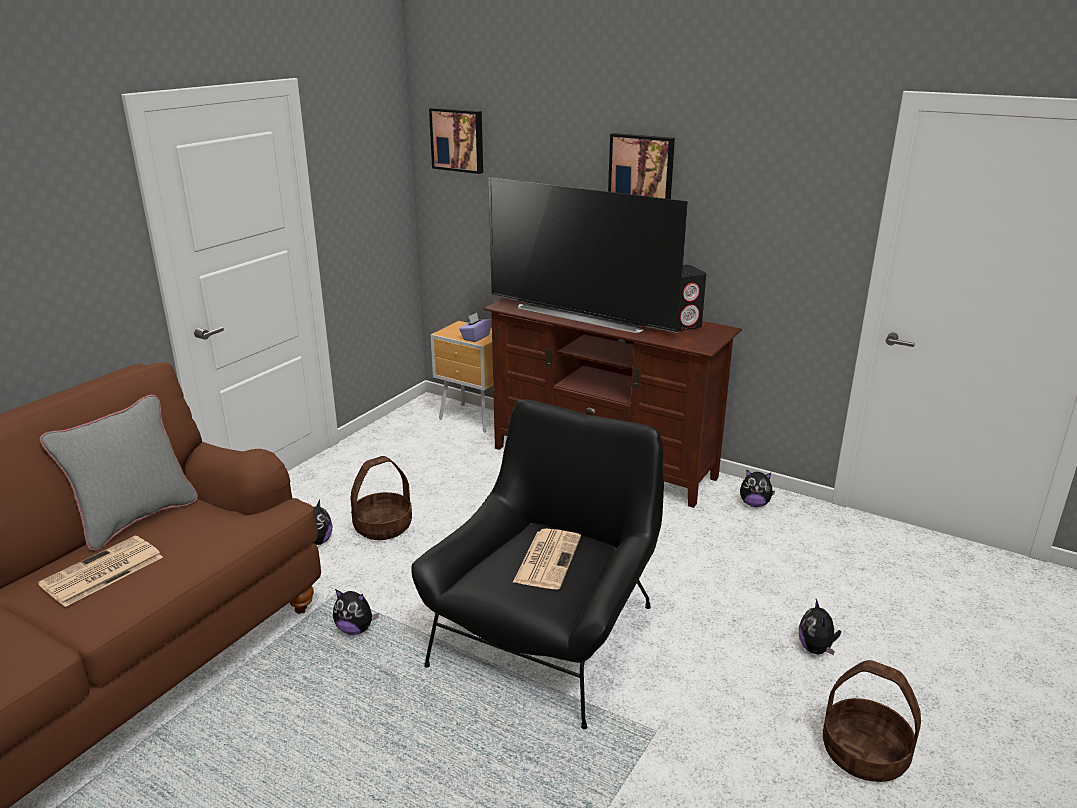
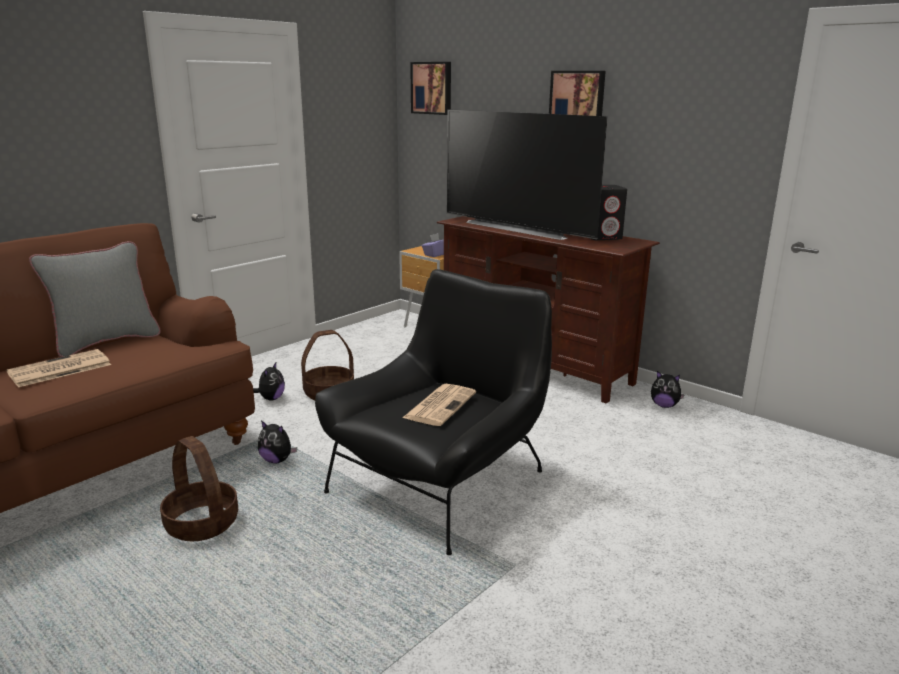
camera: 10 degrees right, 5 degrees down
plush toy [799,599,841,656] -> none
basket [823,660,921,782] -> basket moved to [160,436,238,541]

